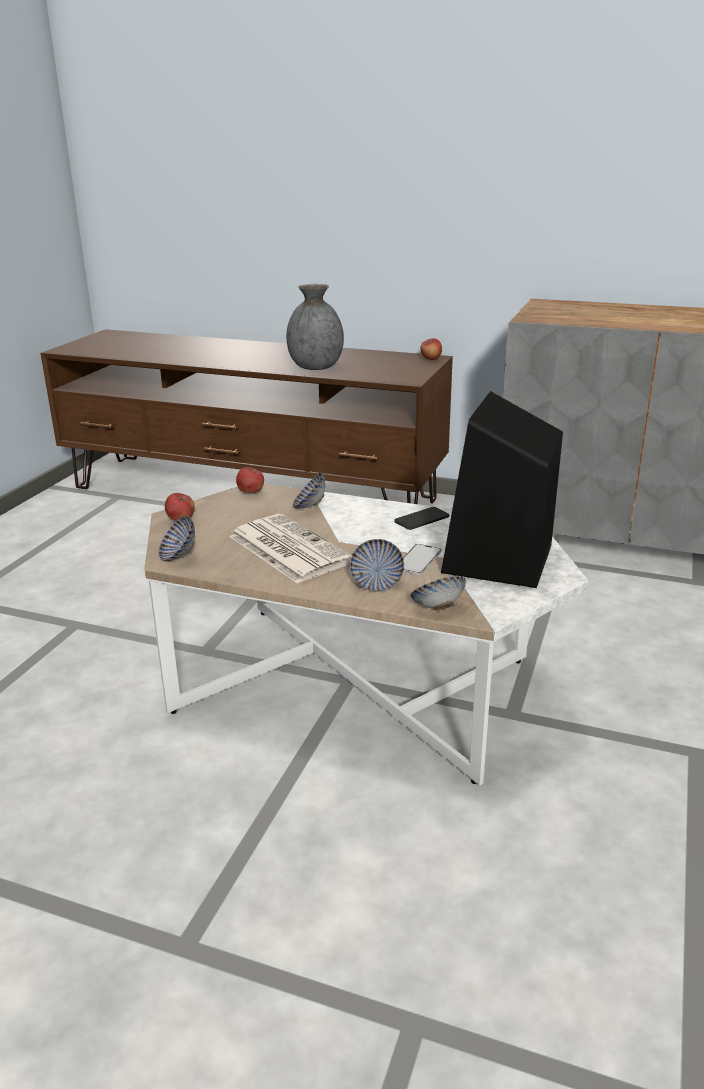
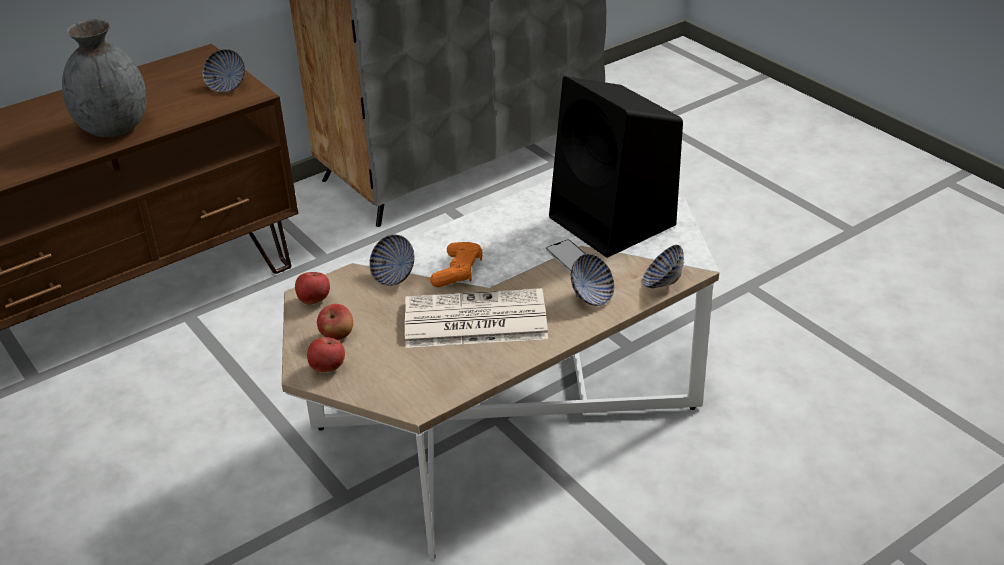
camera: 55 degrees left, 10 degrees up
bowl [159,516,195,561] -> bowl moved to [202,49,245,93]
phone [394,507,449,530] -> none
apple [420,338,442,360] -> apple moved to [317,304,353,340]
none -> orange game controller [430,242,482,287]

